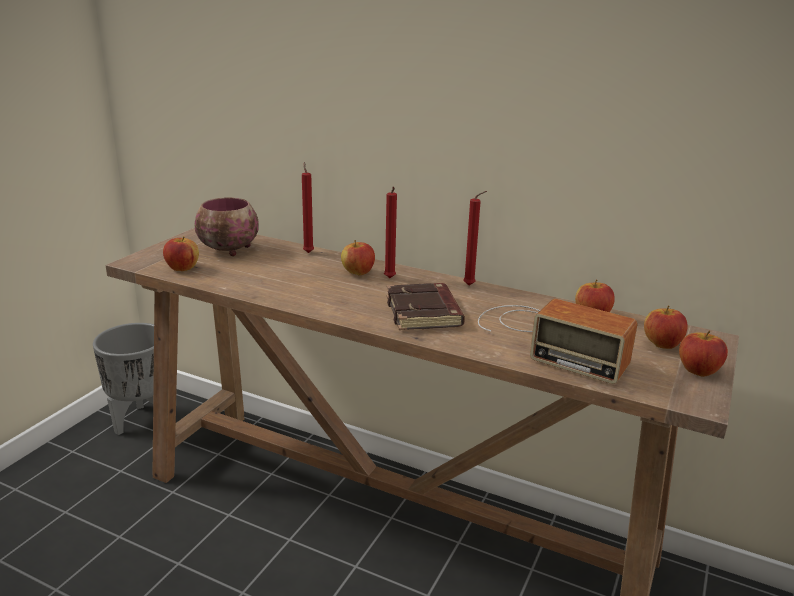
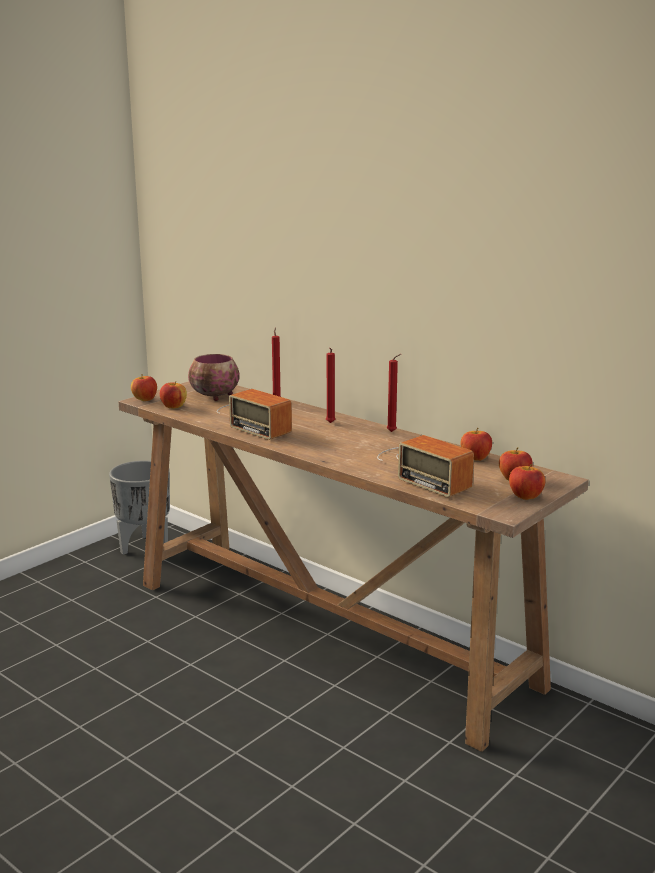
camera: 15 degrees right, 5 degrees down
apple [341,240,375,275] -> apple moved to [131,374,157,401]
brown book [387,283,465,330] -> none
none -> radio [217,389,292,440]

